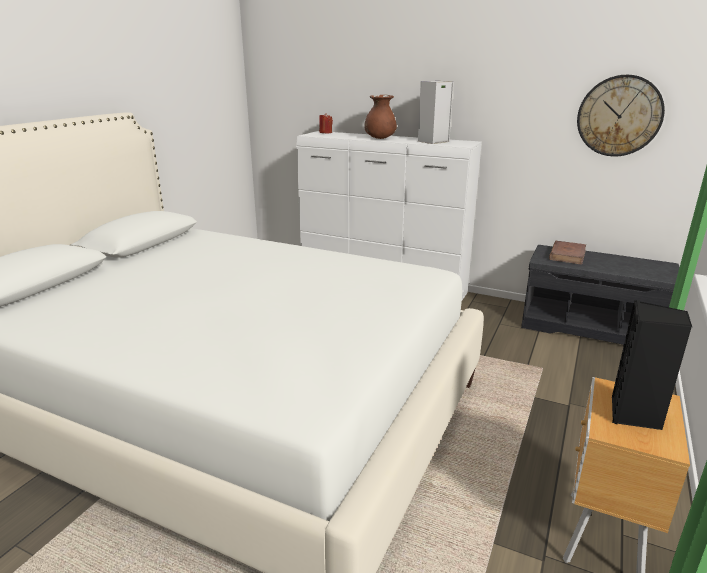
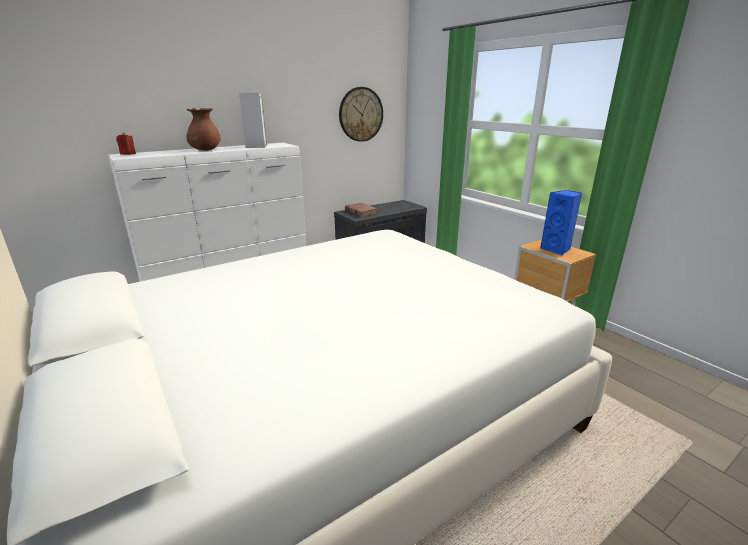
camera: 60 degrees left, 0 degrees up
black speaker [612,300,692,430] -> blue speaker [540,190,582,255]

